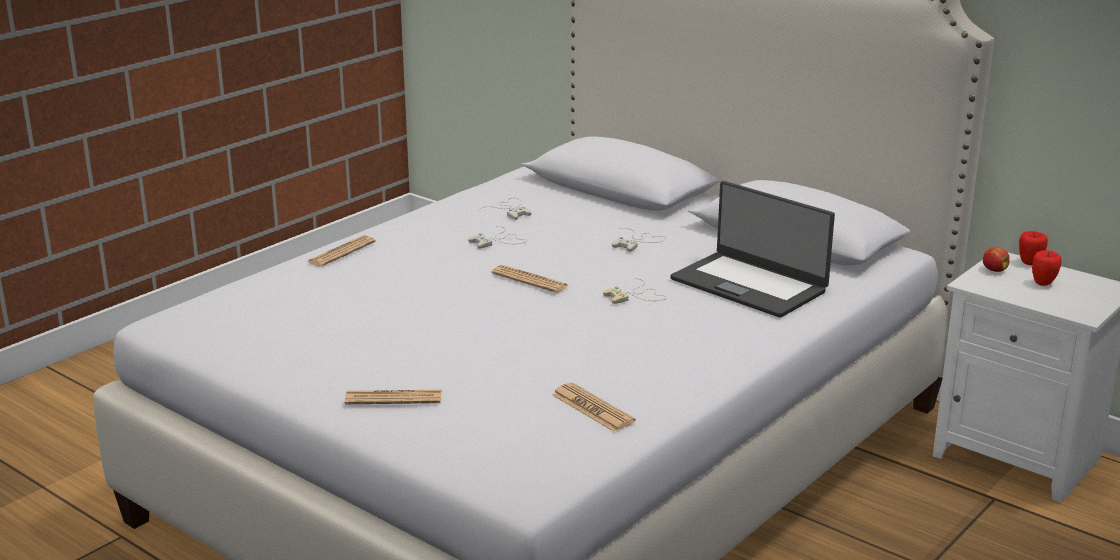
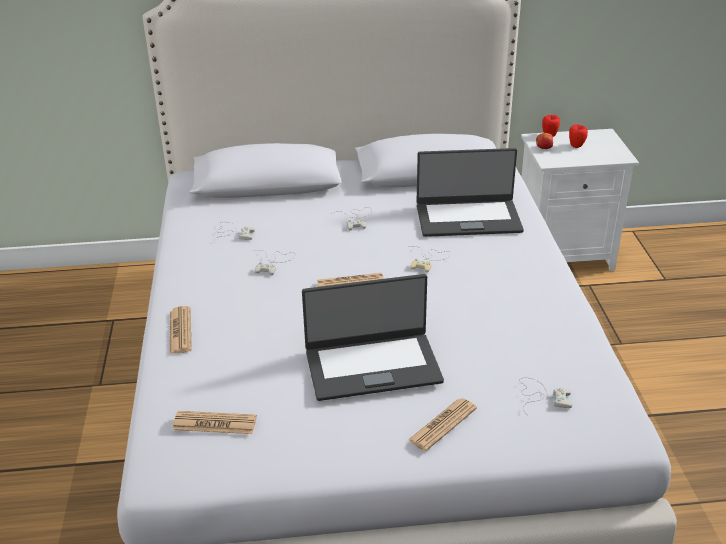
camera: 45 degrees left, 10 degrees up
newspaper [552,383,636,432] -> newspaper moved to [173,411,257,434]
none -> laptop [302,274,444,401]
none -> white game controller [519,378,572,412]

